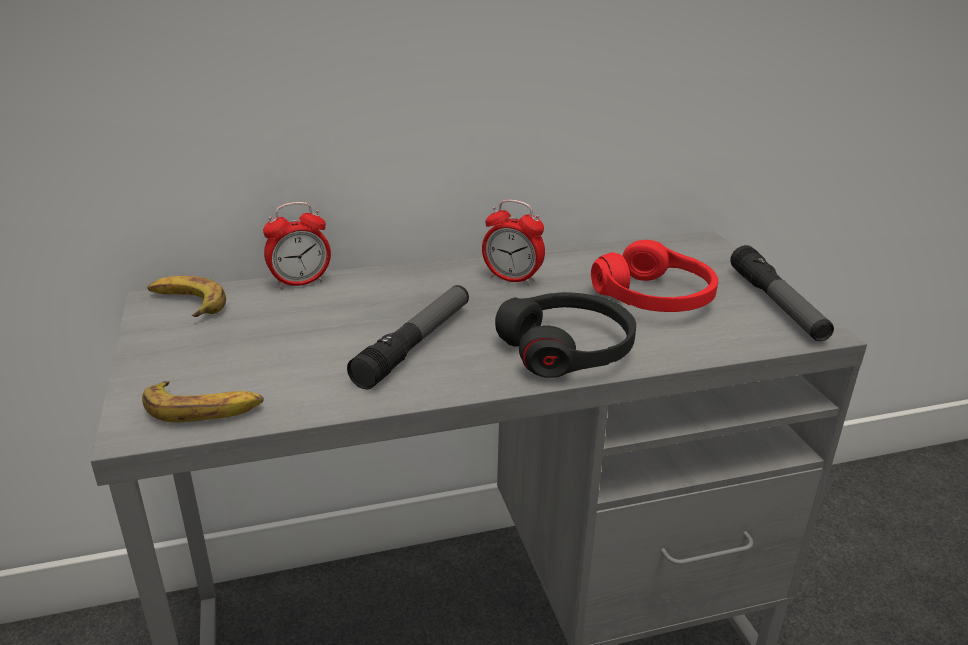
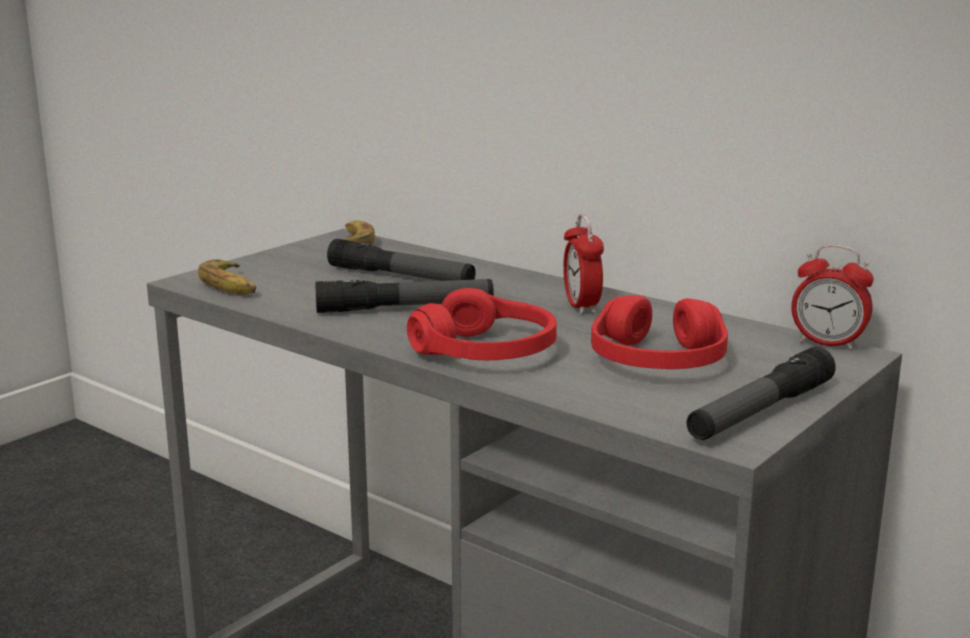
camera: 55 degrees right, 10 degrees down
alarm clock [263,202,331,289] -> alarm clock moved to [791,244,874,350]
black headphones [495,292,636,378] -> red headphones [407,288,557,360]
none -> flashlight [327,239,476,281]

